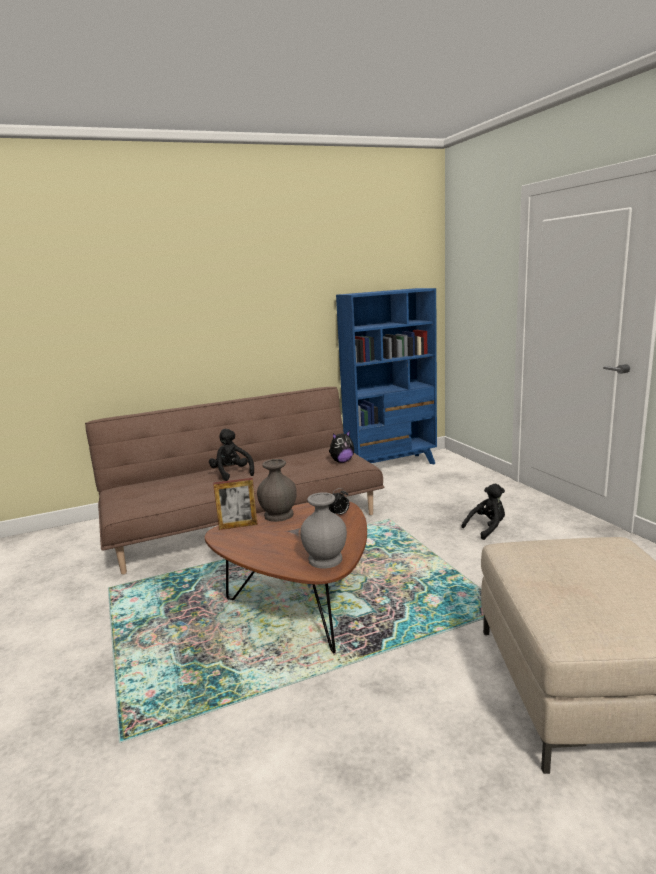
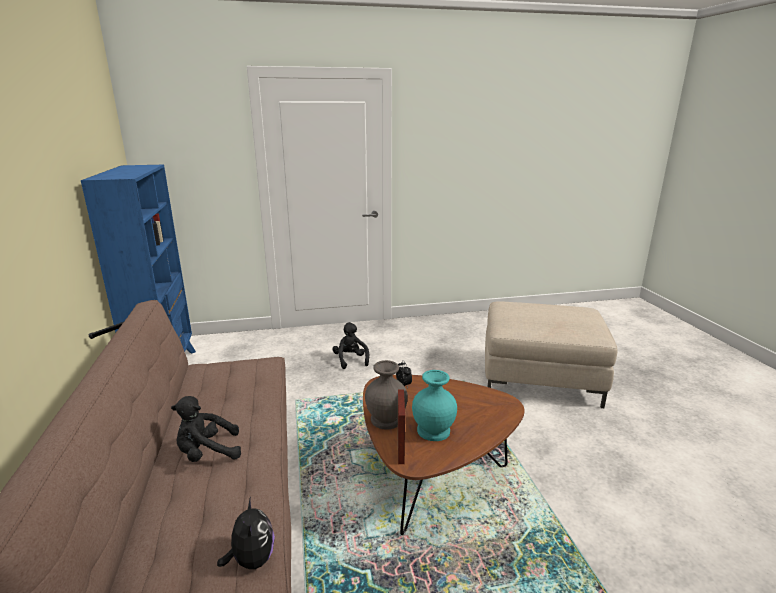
camera: 80 degrees left, 5 degrees up
grey vase [300,492,347,569] -> none
plush toy [329,430,354,463] -> plush toy moved to [217,497,275,569]
none -> turquoise vase [412,370,457,441]

